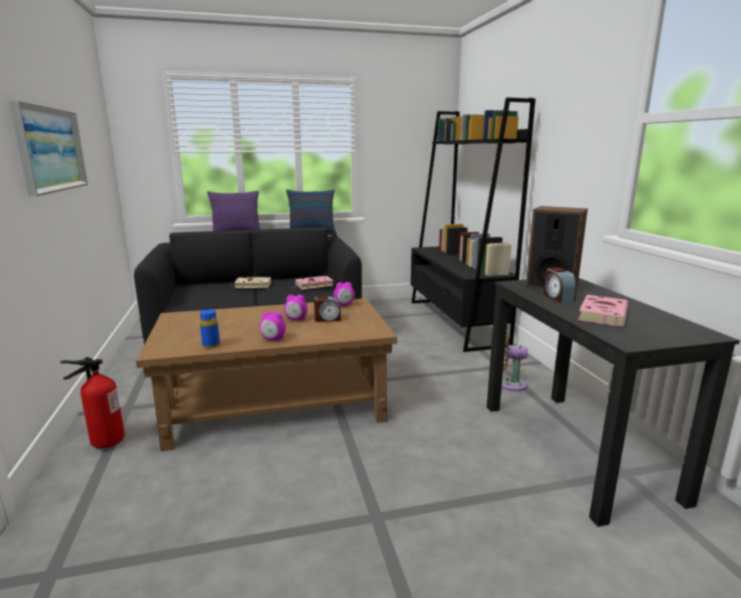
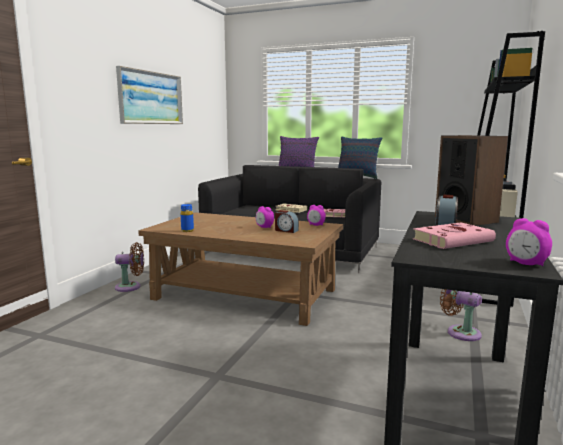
camera: 35 degrees right, 5 degrees down
fire extinguisher [60,357,125,448] -> brown fan [115,242,144,292]
alarm clock [260,312,286,341] -> alarm clock moved to [506,218,552,266]

